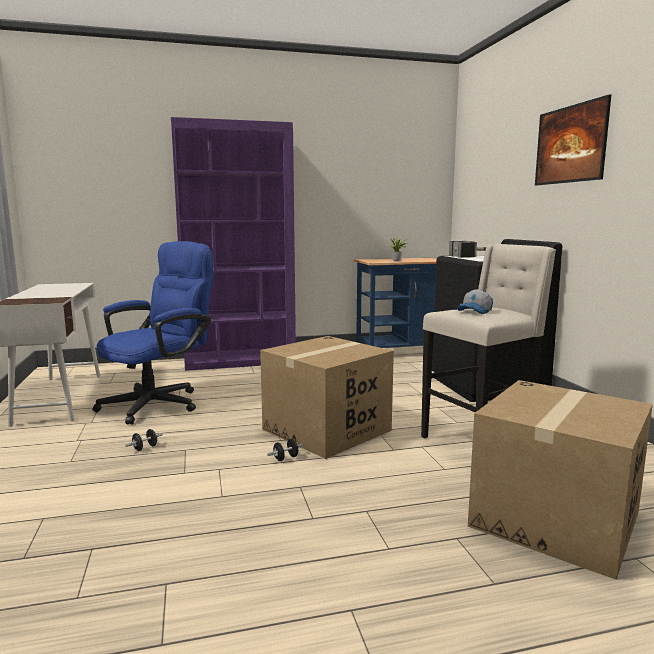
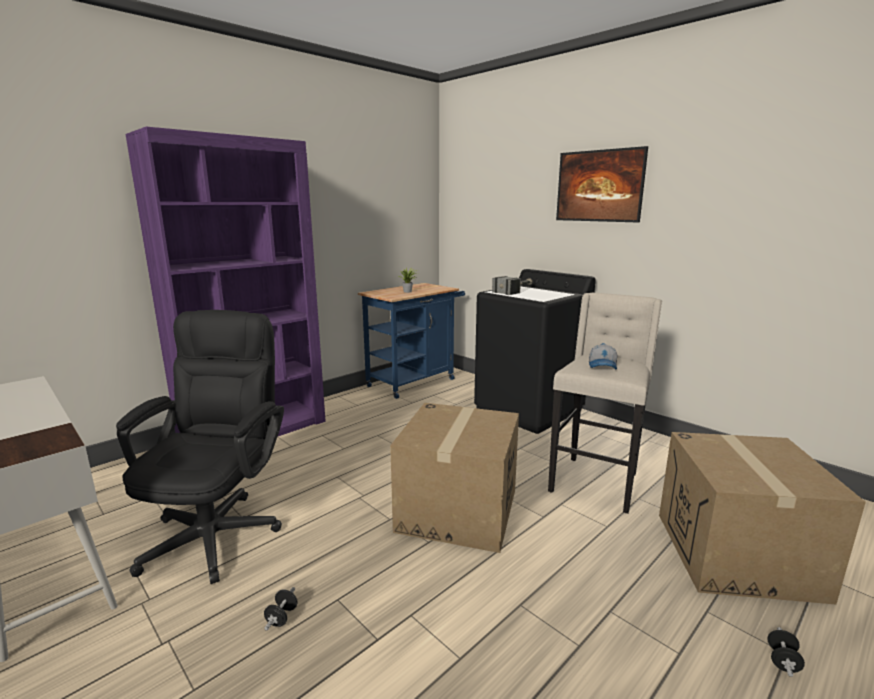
camera: 30 degrees left, 5 degrees up
blue office chair [93,241,213,424] -> black office chair [116,310,284,584]
black dumbbell [267,439,303,461] -> black dumbbell moved to [767,627,805,677]

